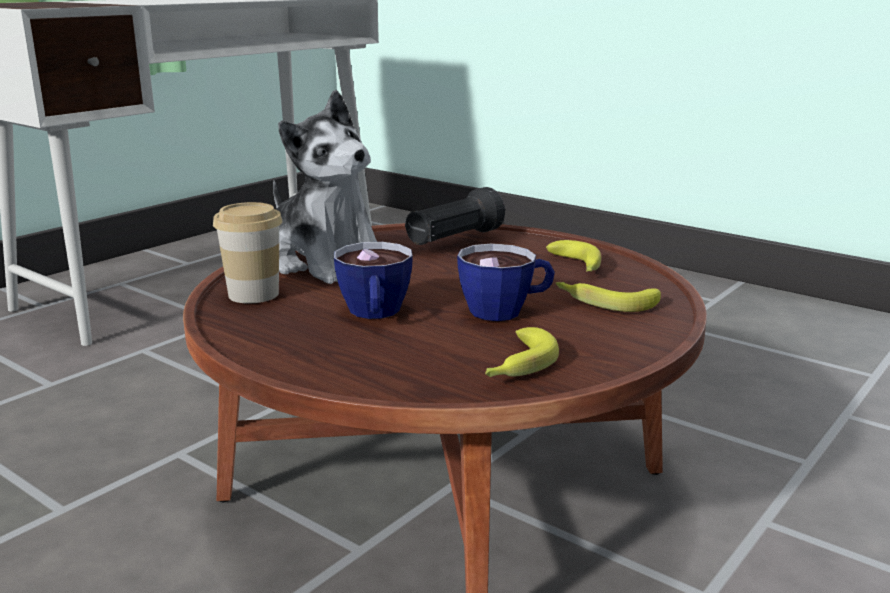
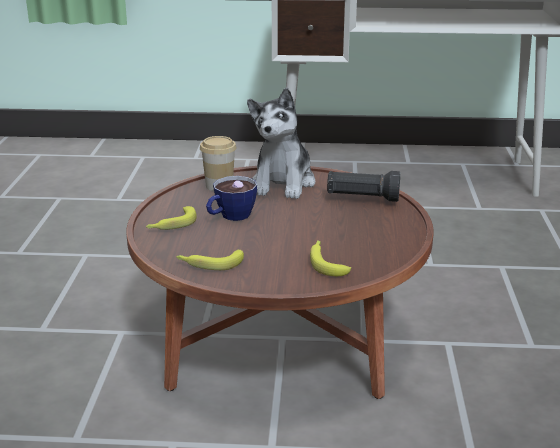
camera: 55 degrees right, 5 degrees up
cup [457,243,555,321] -> none
banana [546,240,601,272] -> banana moved to [146,206,197,230]

